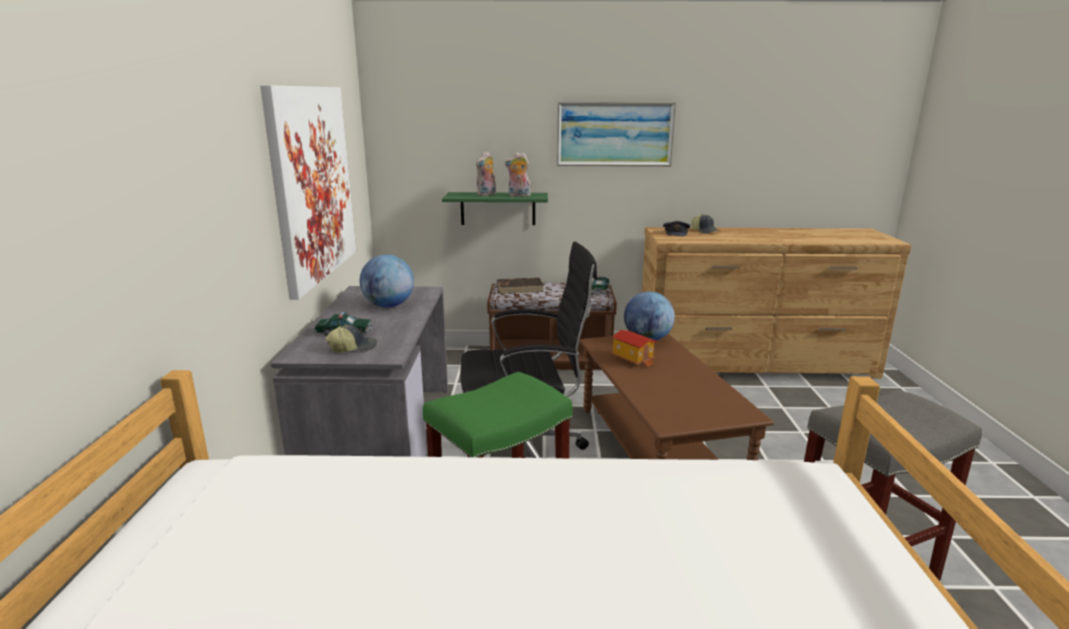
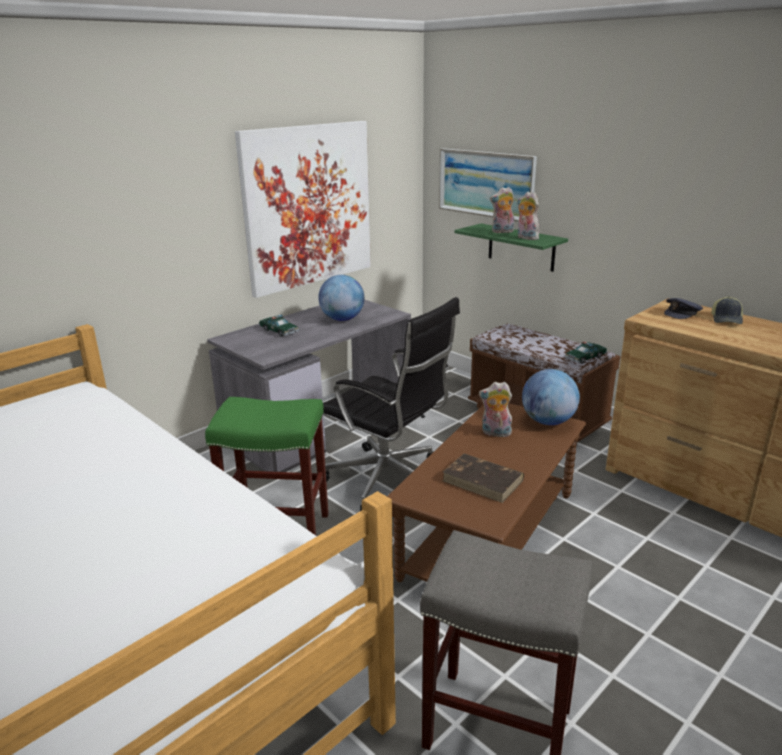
camera: 45 degrees right, 5 degrees up
cap [325,325,377,352] -> none
brown book [497,277,544,294] -> brown book moved to [442,453,524,503]
picture [557,102,676,166] -> picture moved to [439,148,537,222]
toy house [611,330,657,367] -> plush toy [479,382,512,437]

